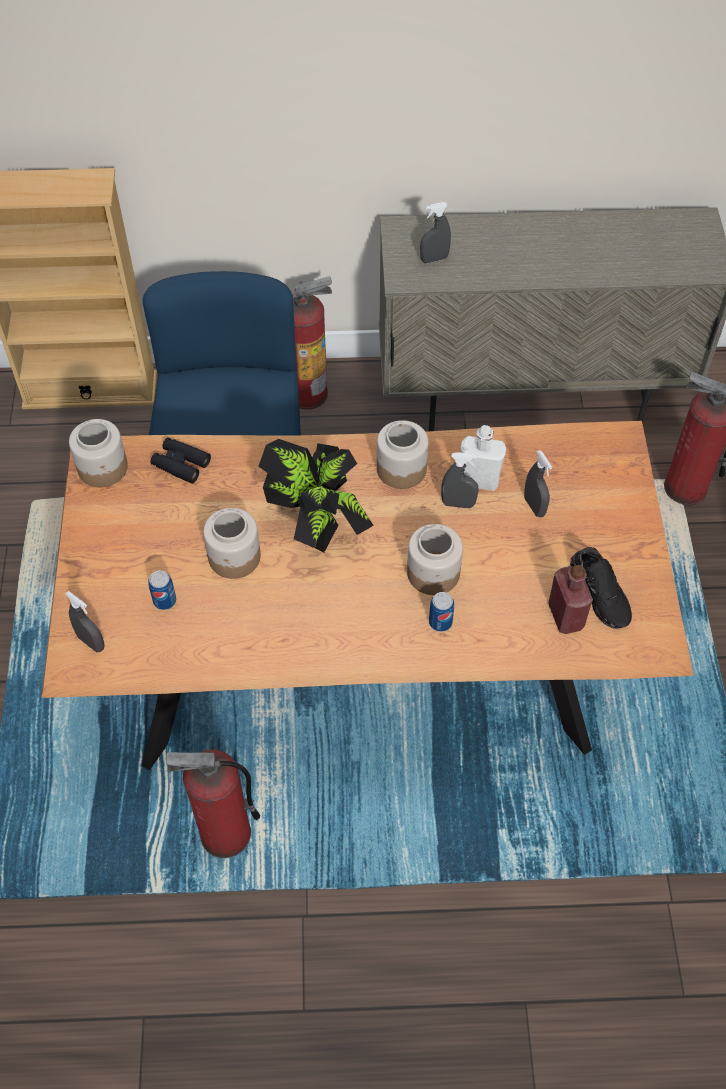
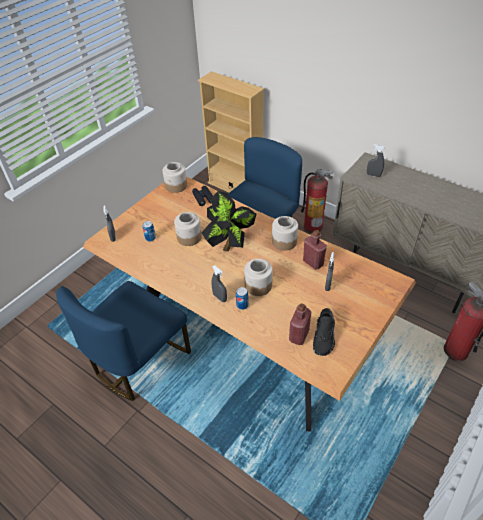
camera: 40 degrees right, 10 degrees down
fire extinguisher [166,749,260,858] -> blue chair [56,281,191,401]
grey spray bottle [441,452,479,508] -> grey spray bottle moved to [212,265,227,302]
white bottle [460,425,506,491] -> red bottle [303,230,327,270]

